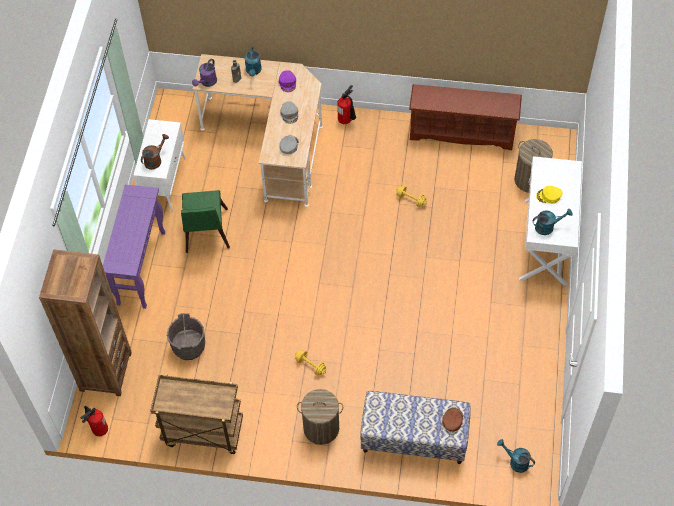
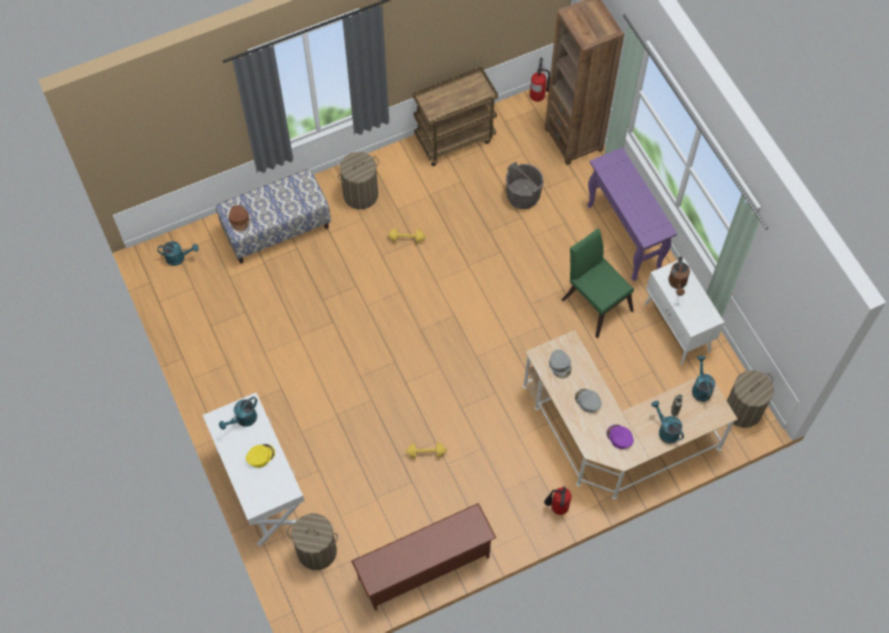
camera: 145 degrees right, 5 degrees up
purple watering can [192,59,217,87] -> turquoise watering can [692,356,715,402]
none -> laundry basket [727,370,774,428]

